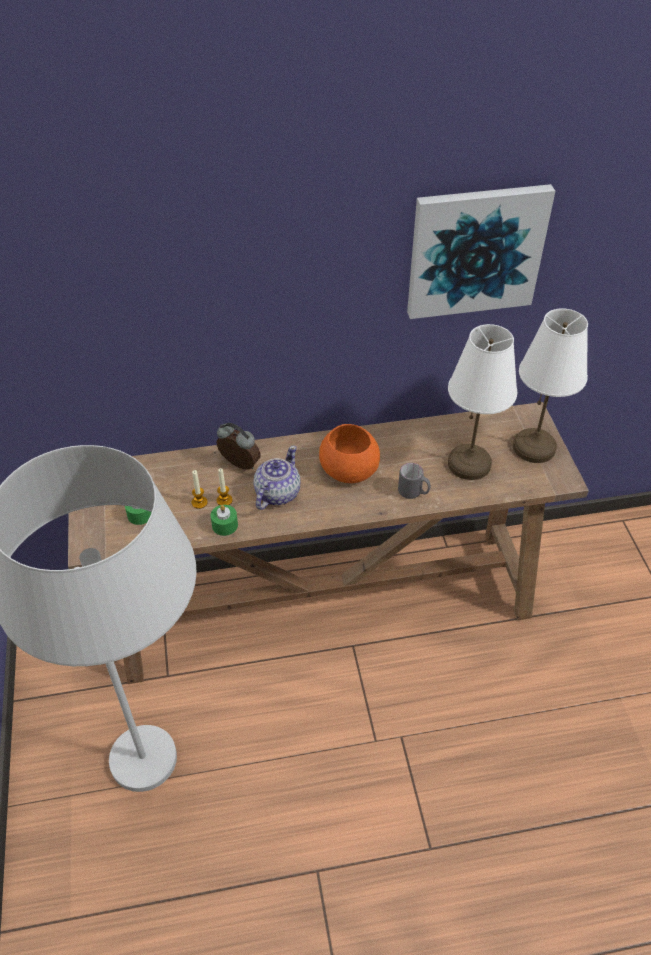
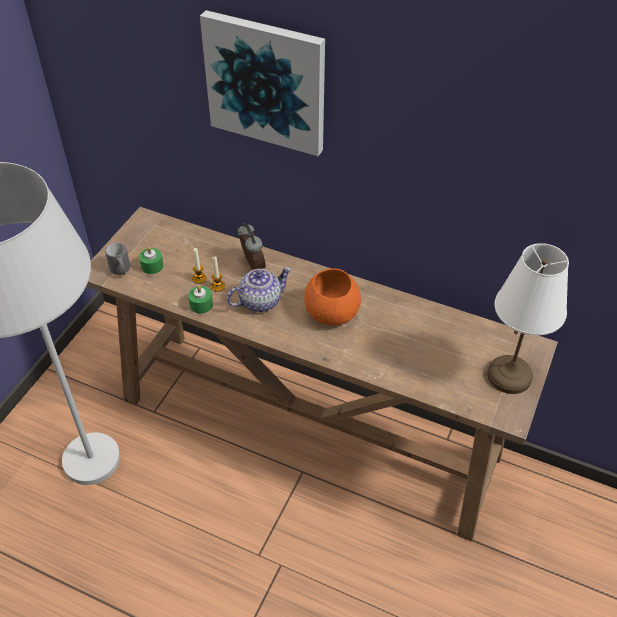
camera: 35 degrees right, 0 degrees up
grey mug [398,463,431,499] -> grey mug moved to [105,242,130,275]
picture [407,184,555,319] -> picture moved to [200,10,325,156]
white table lamp [448,324,517,480] -> none

